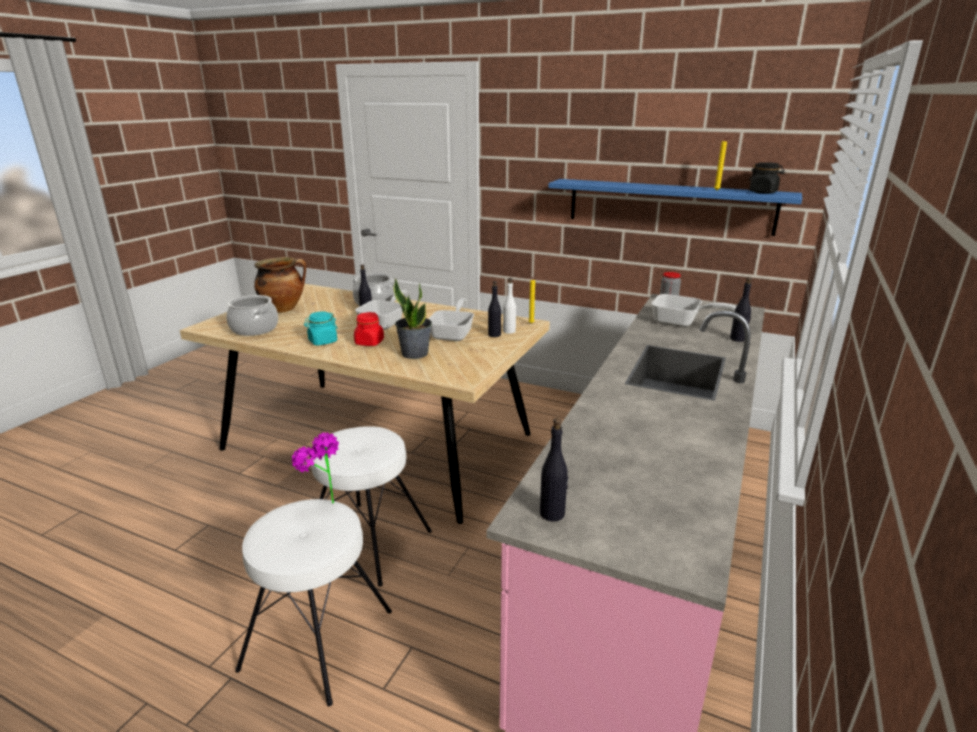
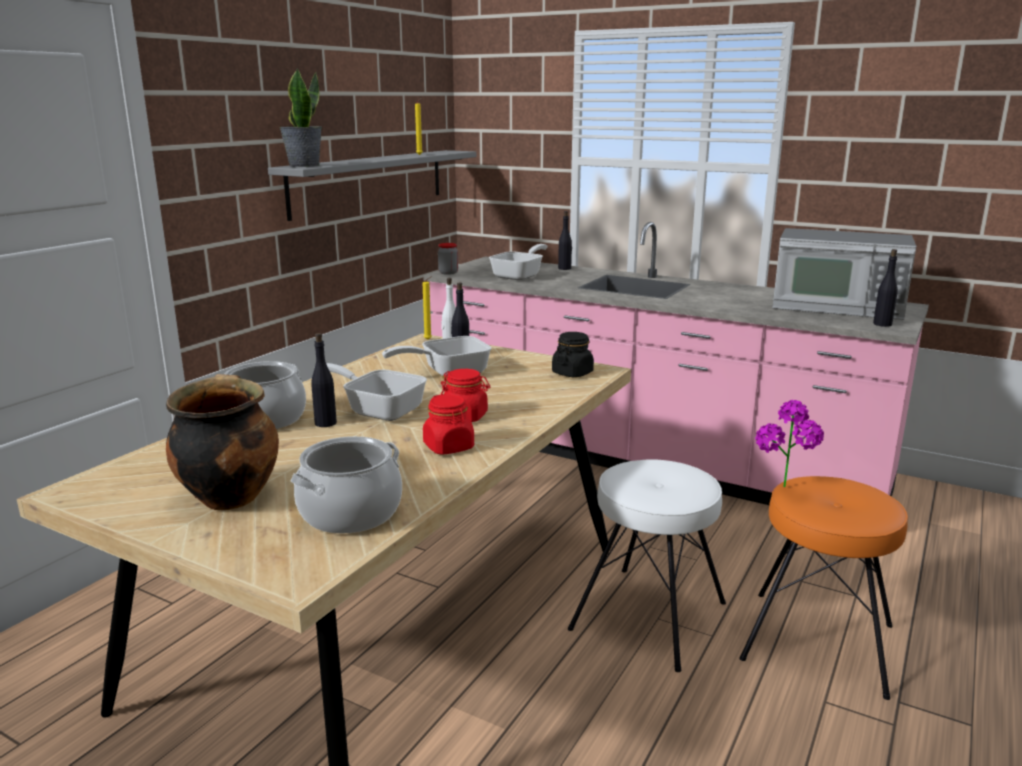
camera: 85 degrees left, 5 degrees down
white stool [235,499,392,706] -> orange stool [739,476,908,700]
turquoise jar [304,312,338,345] -> red jar [423,394,474,455]
potted plant [393,279,432,359] -> potted plant moved to [280,68,322,167]
frying pan [429,298,474,341] -> frying pan turned 45 degrees counterclockwise [382,336,492,376]
blue shelf [548,179,802,236] -> grey shelf [268,150,476,221]
black jar [749,162,785,194] -> black jar moved to [552,332,594,377]
none -> microwave [772,228,916,320]

